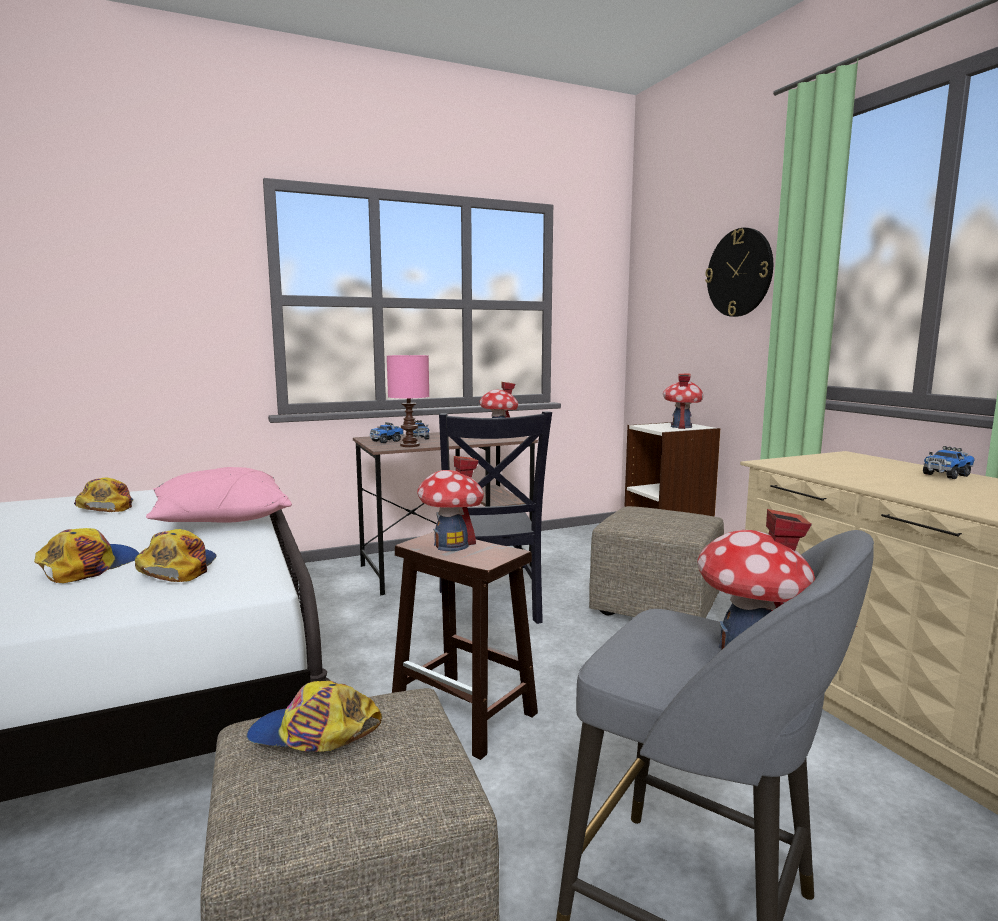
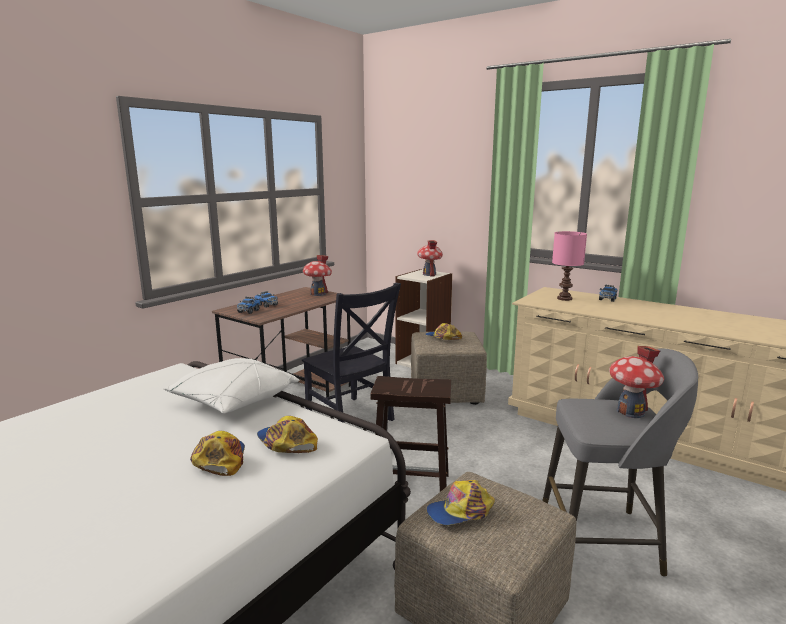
camera: 30 degrees left, 5 degrees up
cap [74,478,133,512] -> cap moved to [425,323,462,340]
pink pillow [146,467,292,523] -> white pillow [163,358,299,414]
pink table lamp [387,355,429,447] -> pink table lamp moved to [552,231,587,301]
toy house [417,456,484,551] -> none
wall clock [705,228,773,317] -> none

